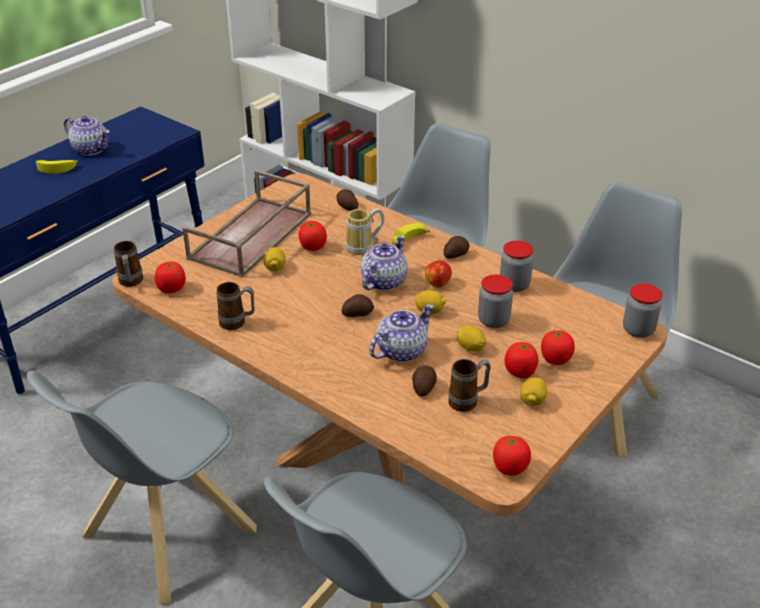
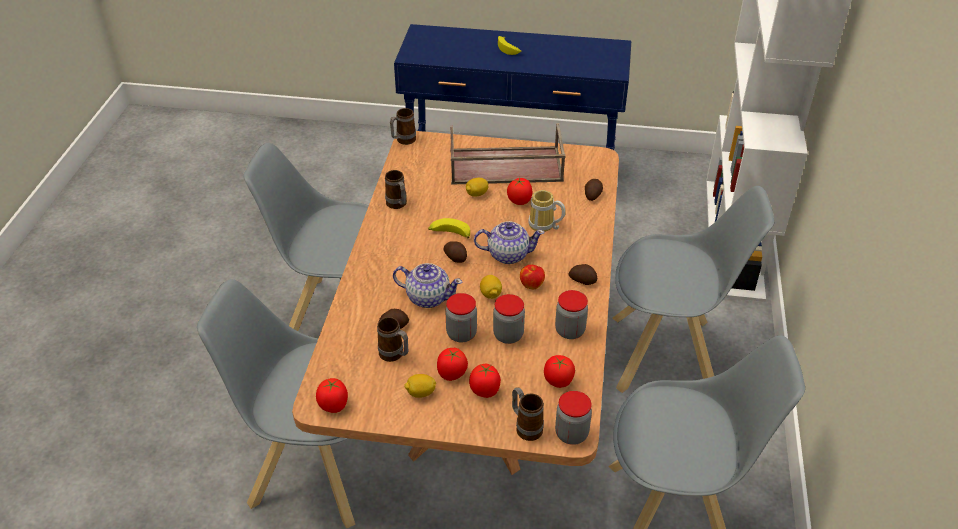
camera: 60 degrees right, 5 degrees up
teapot [64,116,110,156] -> none
tomato [155,262,186,293] -> tomato moved to [544,355,575,388]
banana [393,223,430,246] -> banana moved to [428,218,470,238]
lemon [457,325,486,352] -> jar [445,293,477,342]
none -> mug [512,388,544,441]

